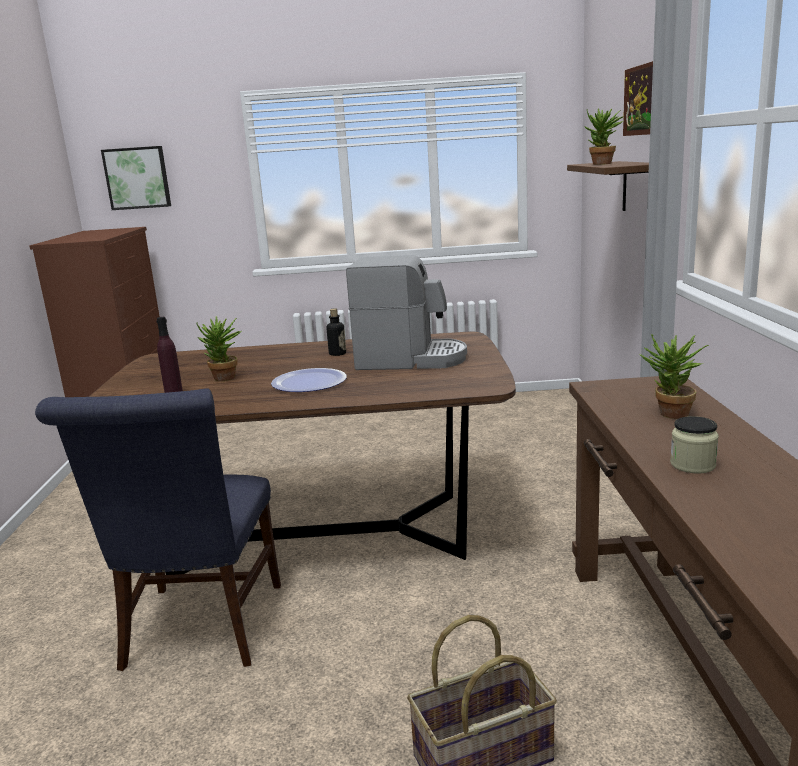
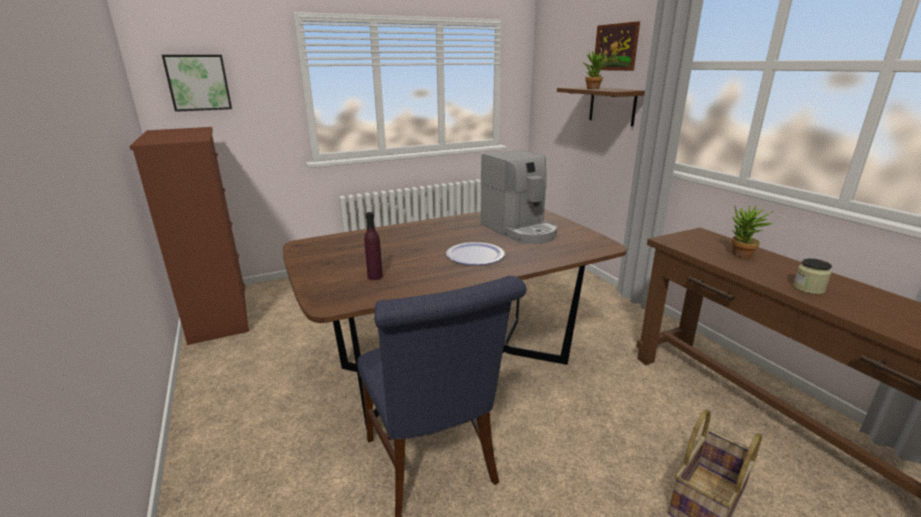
camera: 25 degrees left, 5 degrees up
potted plant [196,316,242,381] -> none
bottle [326,309,346,356] -> none
coffee machine [346,255,467,370] -> coffee machine turned 75 degrees clockwise [481,150,557,244]

